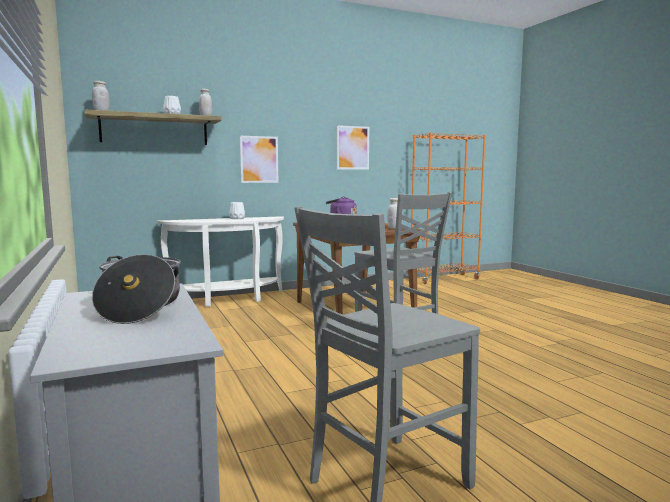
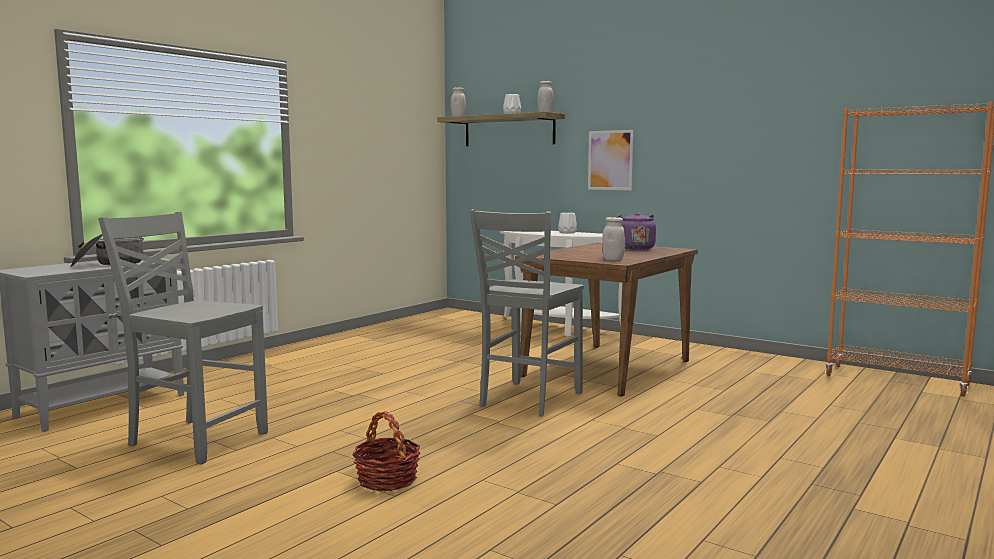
camera: 60 degrees right, 0 degrees up
picture [337,125,369,170] -> none
none -> basket [352,411,420,491]

